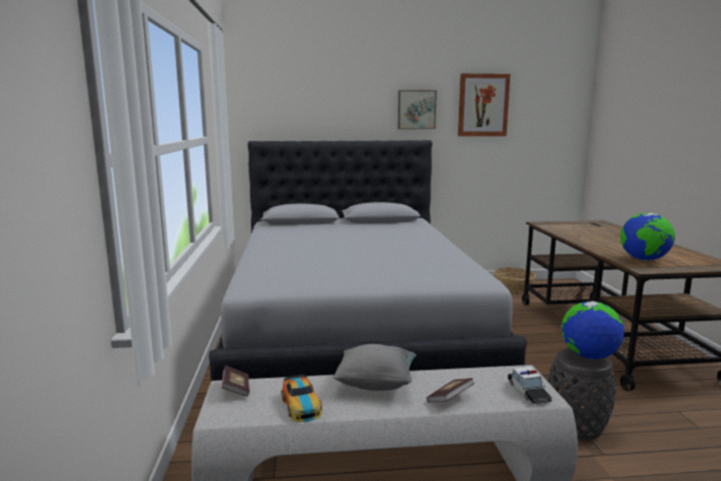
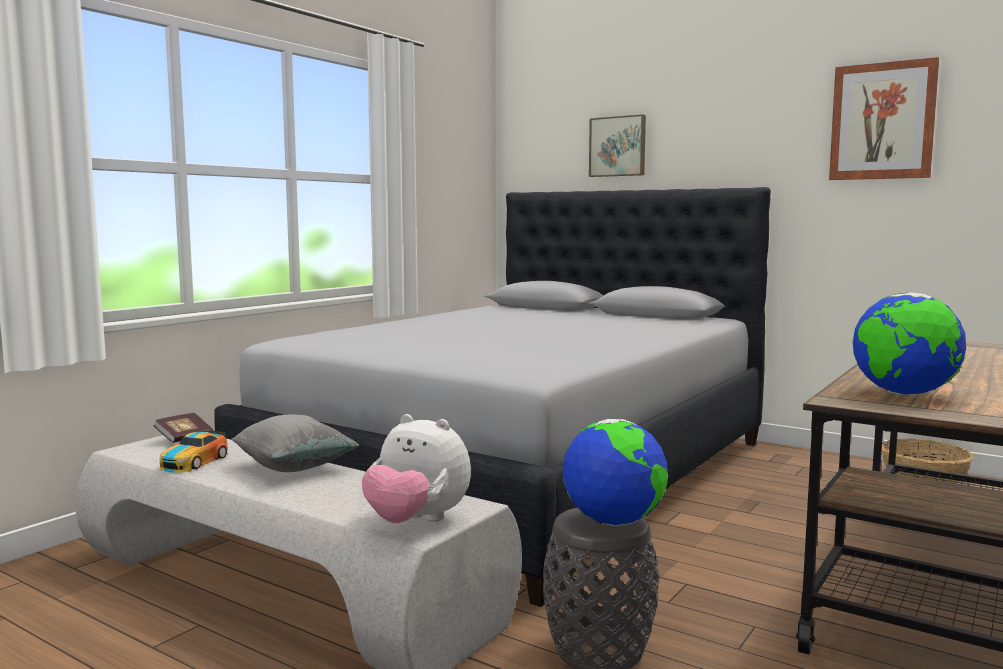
camera: 40 degrees right, 5 degrees down
picture [398,90,437,129] -> picture moved to [589,114,646,177]
book [427,378,475,403] -> none
toy car [508,367,552,404] -> plush toy [362,414,471,523]

